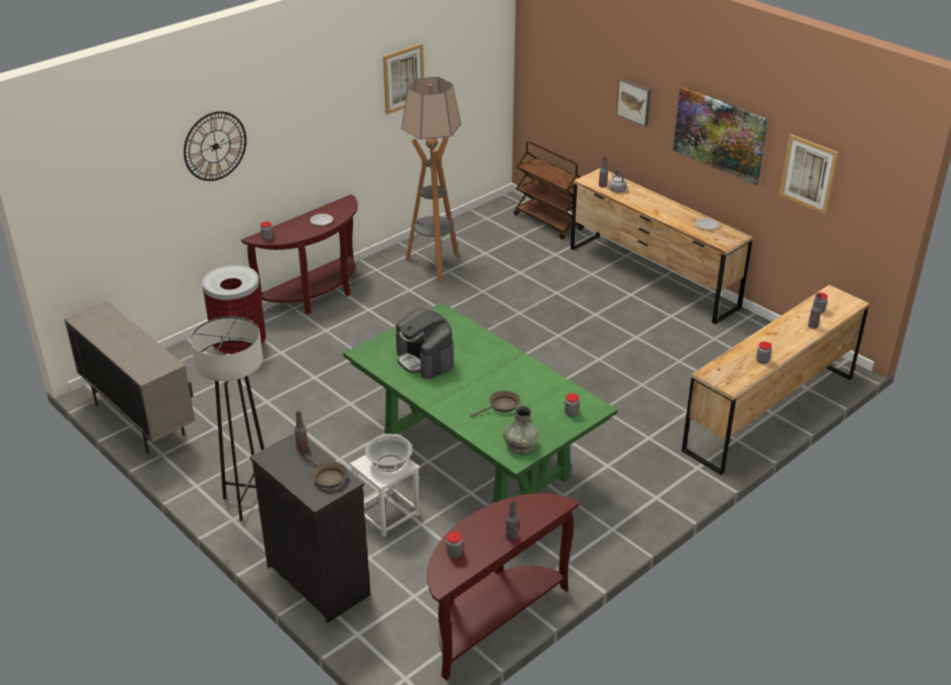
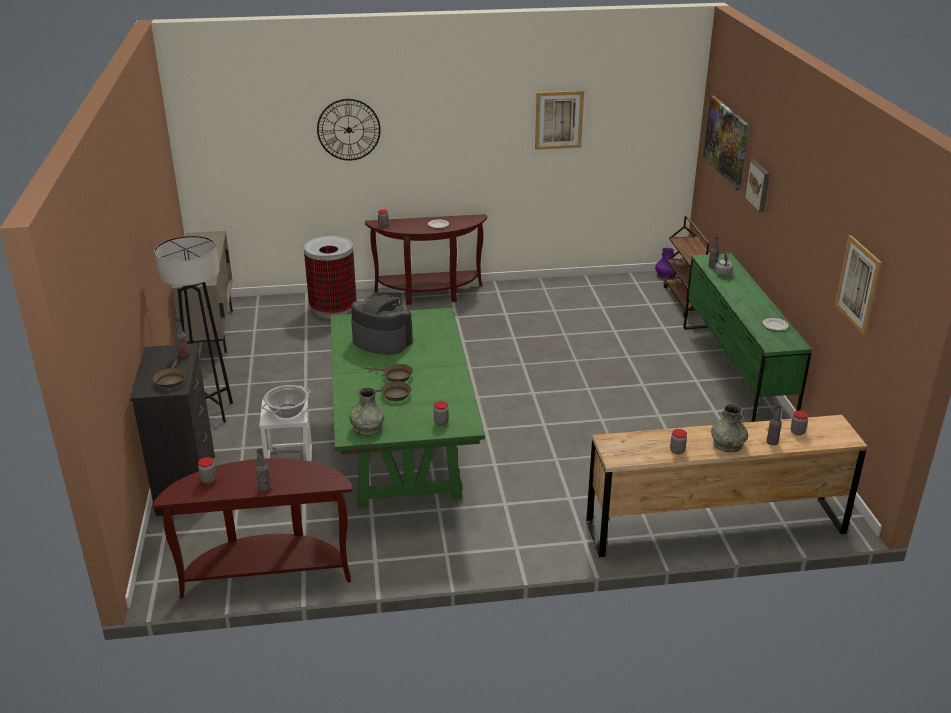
camera: 35 degrees right, 5 degrees down
coffee machine [396,308,454,379] -> coffee machine turned 120 degrees clockwise [351,294,413,355]
floor lamp [401,77,461,280] -> none
brown dresser [570,168,753,324] -> green dresser [683,253,812,422]
picture [673,86,768,185] -> picture moved to [703,96,749,190]
none -> brown frying pan [364,364,413,382]
none -> purple vase [655,248,675,278]
none -> grey vase [711,404,748,452]

